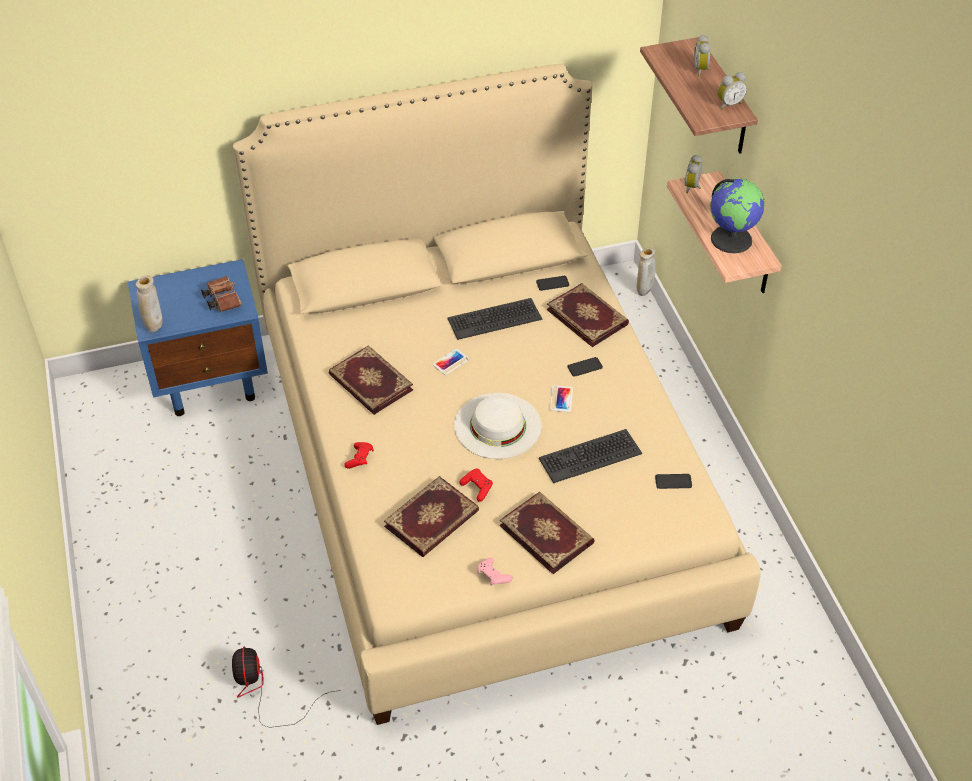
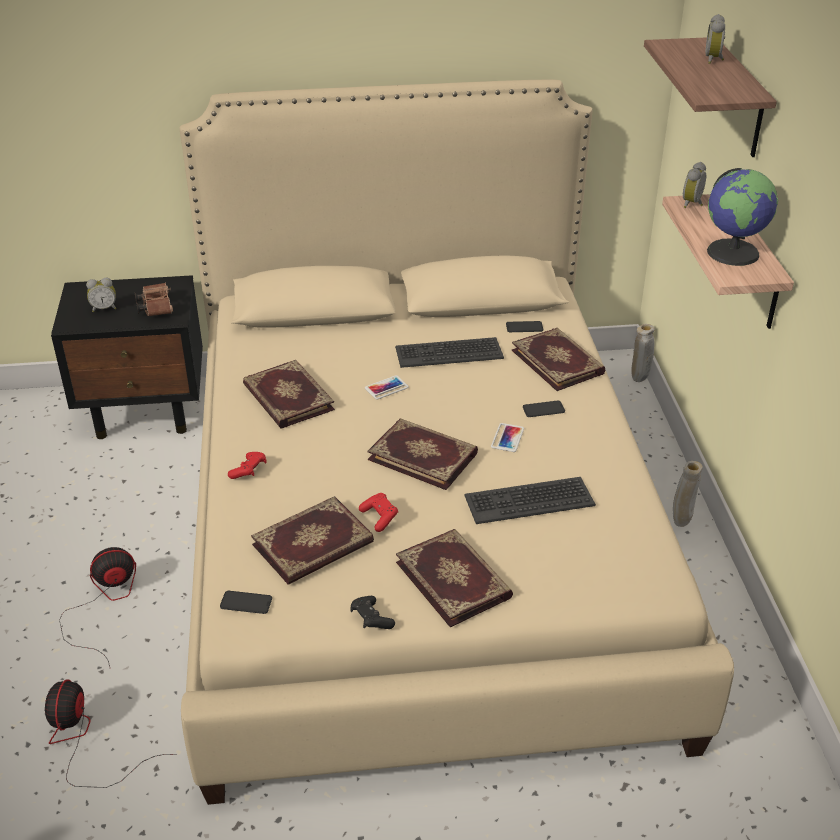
camera: 10 degrees right, 10 degrees down
blue nightstand [128,259,268,416] -> black nightstand [51,275,203,439]
beige vase [136,275,163,332] -> beige vase moved to [673,461,703,527]
white hat [454,393,542,459] -> book [367,418,478,490]
pink game controller [477,558,513,586] -> black game controller [350,596,395,629]
phone [655,474,692,489] -> phone moved to [220,591,272,614]
alarm clock [717,72,747,109] -> alarm clock moved to [86,278,117,312]
none -> fan [59,547,136,667]

